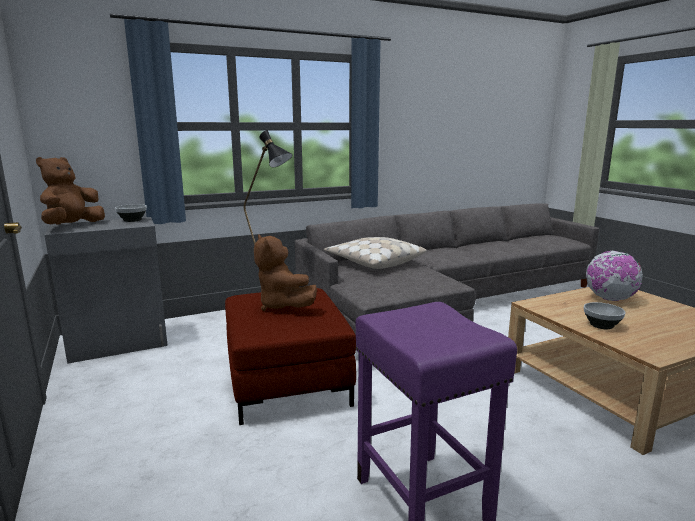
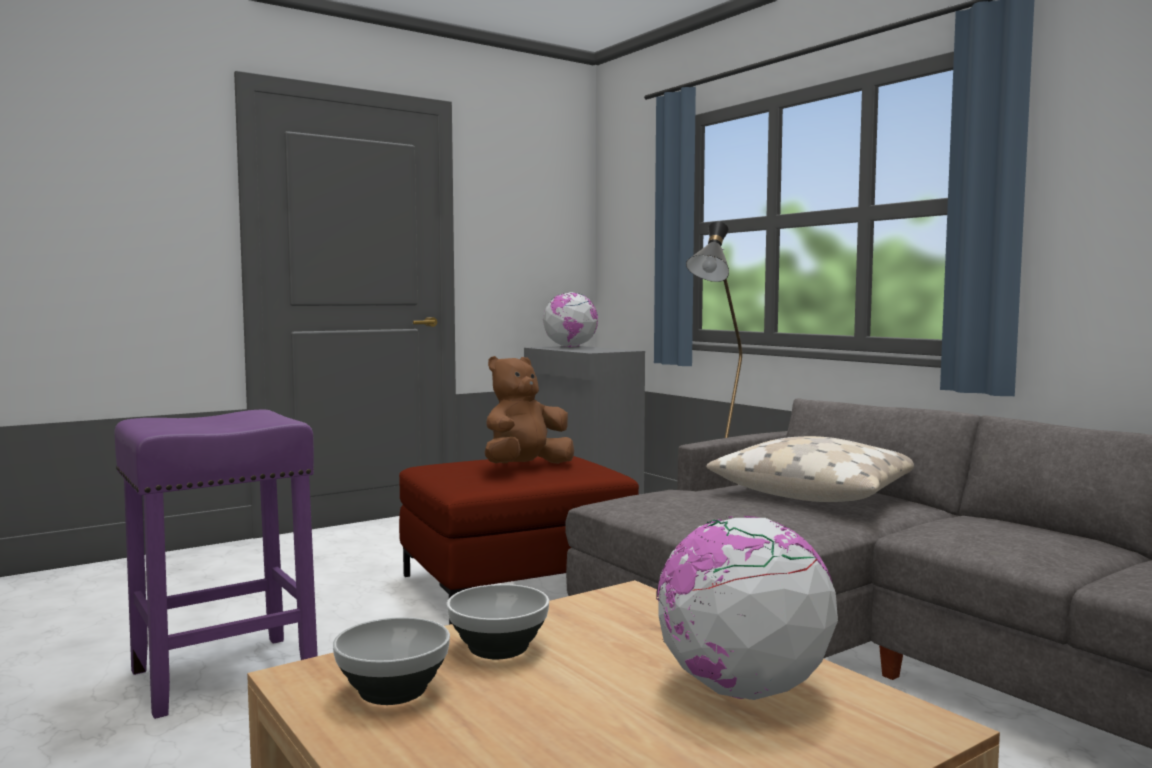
camera: 80 degrees right, 10 degrees down
brown plush toy [36,157,105,225] -> globe [543,292,598,347]
bowl [115,204,147,222] -> bowl moved to [333,617,450,705]

